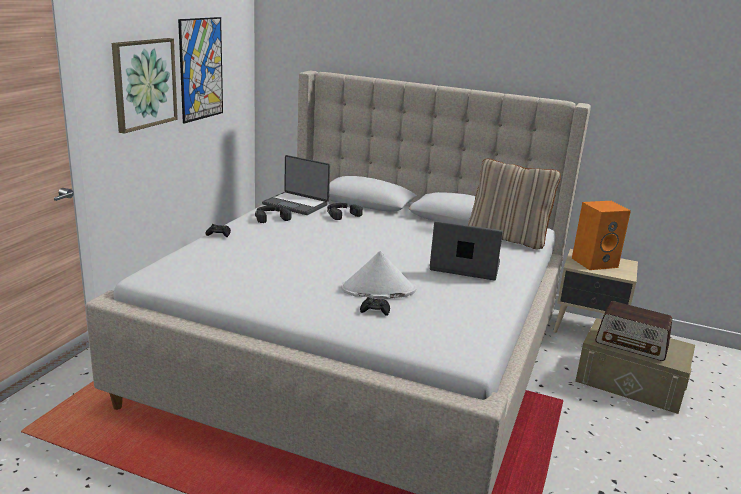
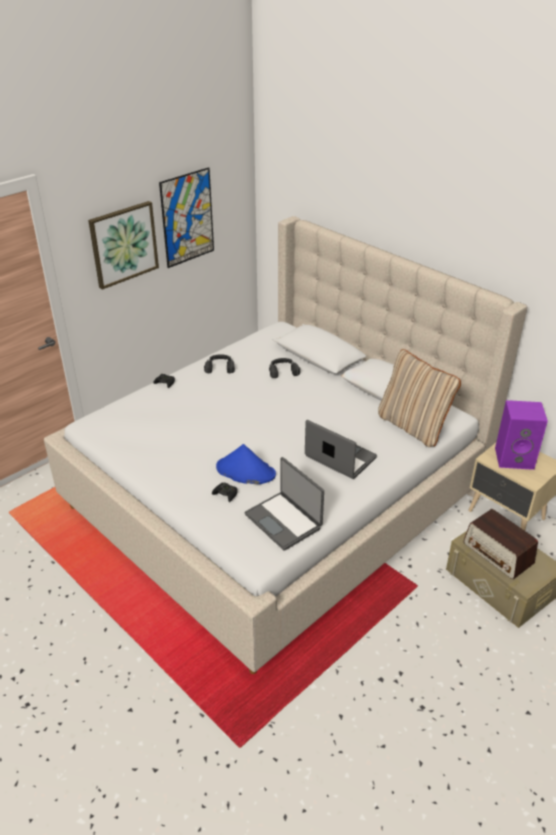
camera: 25 degrees right, 15 degrees up
laptop [262,155,330,215] -> laptop moved to [244,457,324,551]
white hat [341,251,416,299] -> blue hat [216,444,276,484]
orange speaker [572,201,631,270] -> purple speaker [495,400,548,470]

